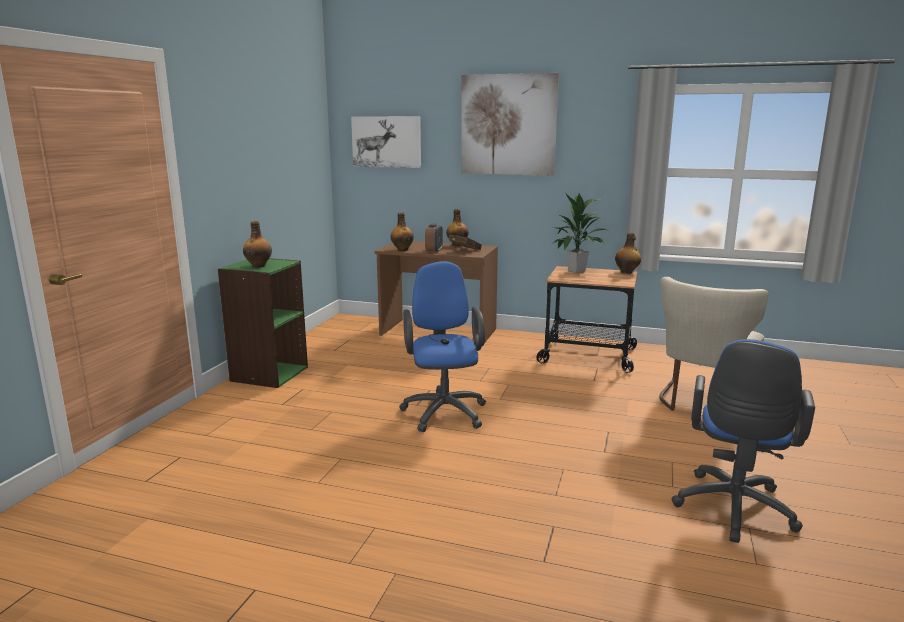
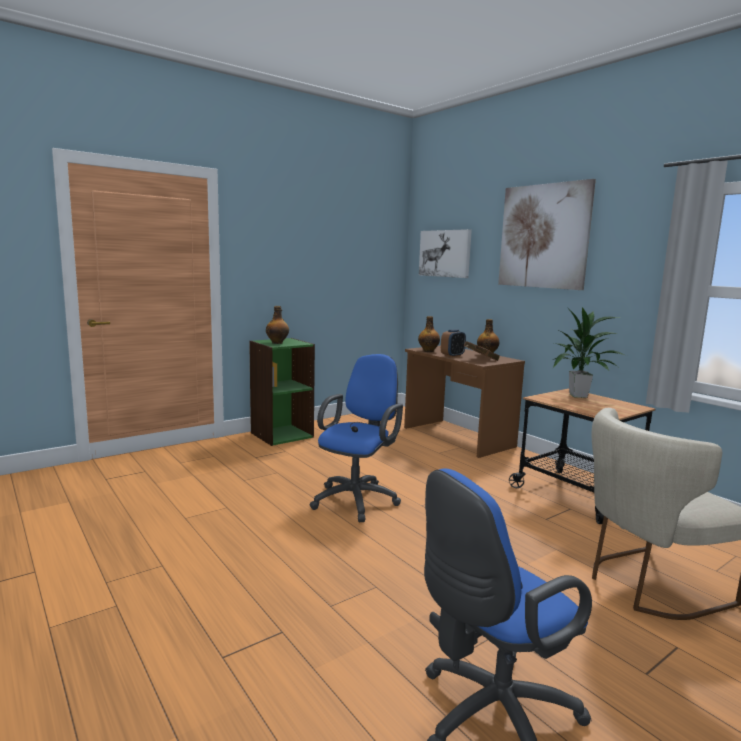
camera: 35 degrees right, 5 degrees down
bottle [615,233,641,274] -> none

